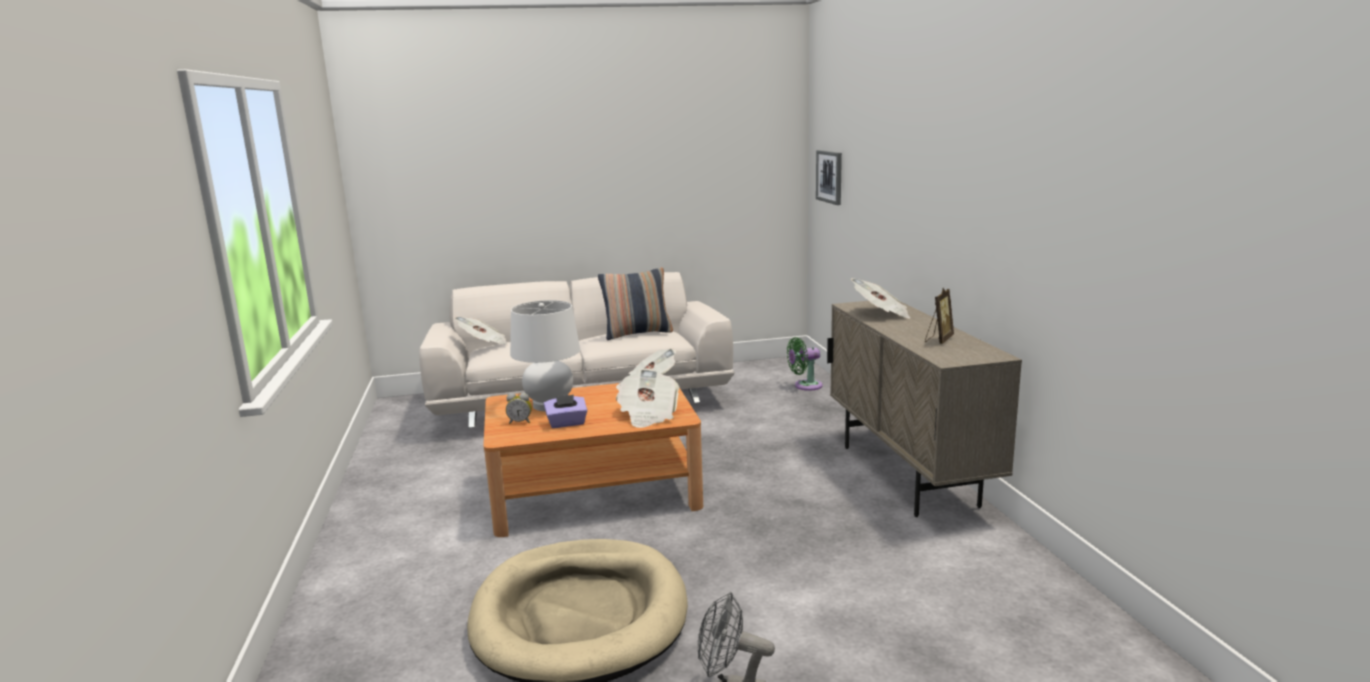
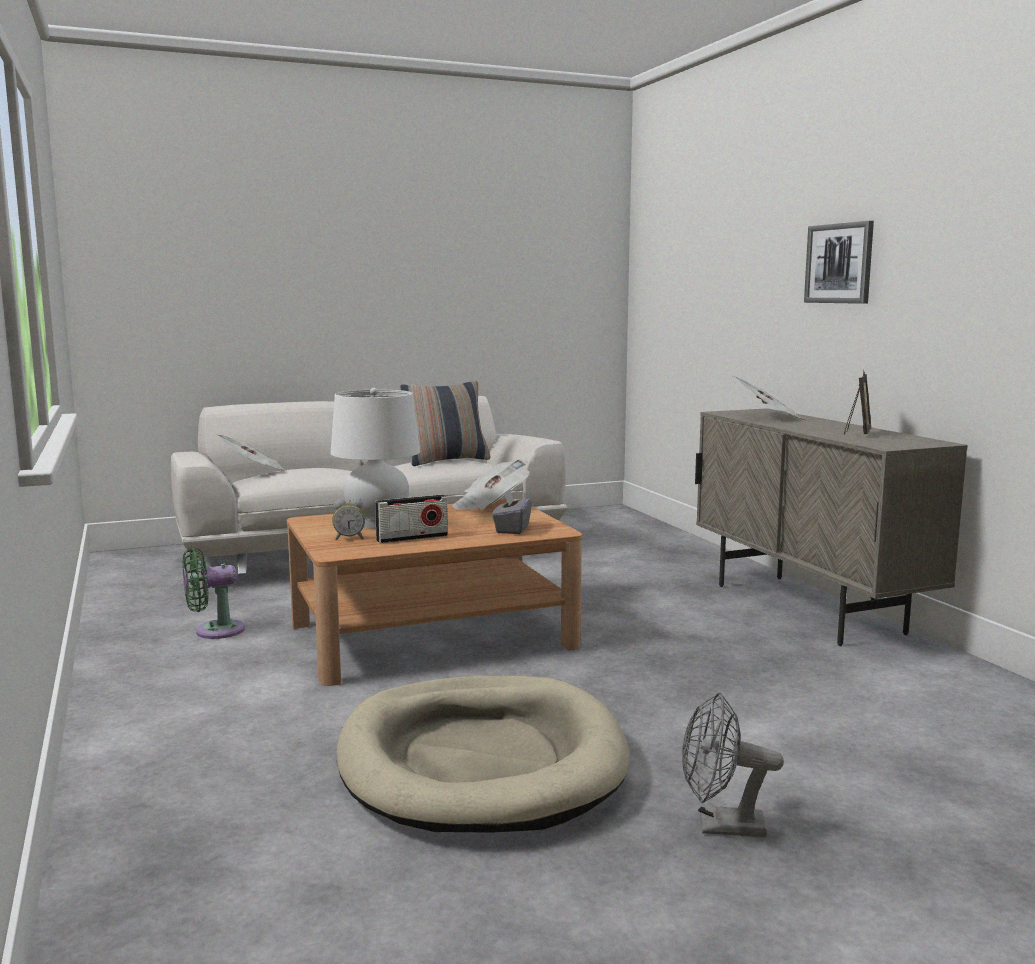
camera: 10 degrees left, 5 degrees down
purple tissue box [544,395,587,428] -> radio [375,495,448,543]
newspaper [616,369,680,428] -> grey tissue box [492,489,532,534]
green fan [787,337,823,391] -> green fan moved to [183,548,245,639]
picture [816,150,842,205] -> picture moved to [804,221,874,304]

